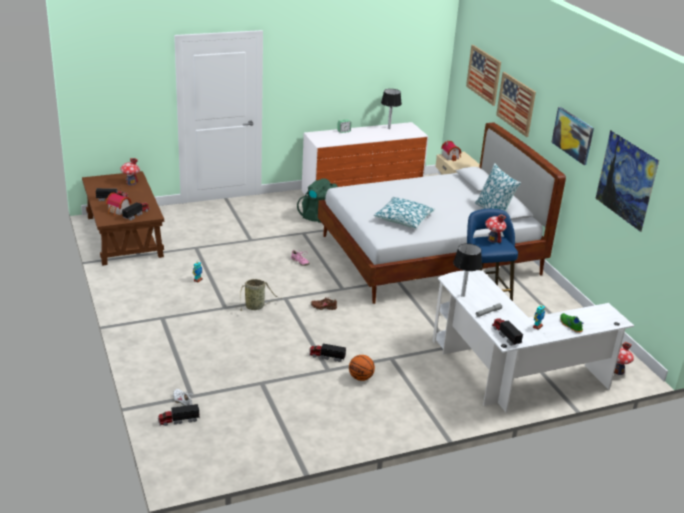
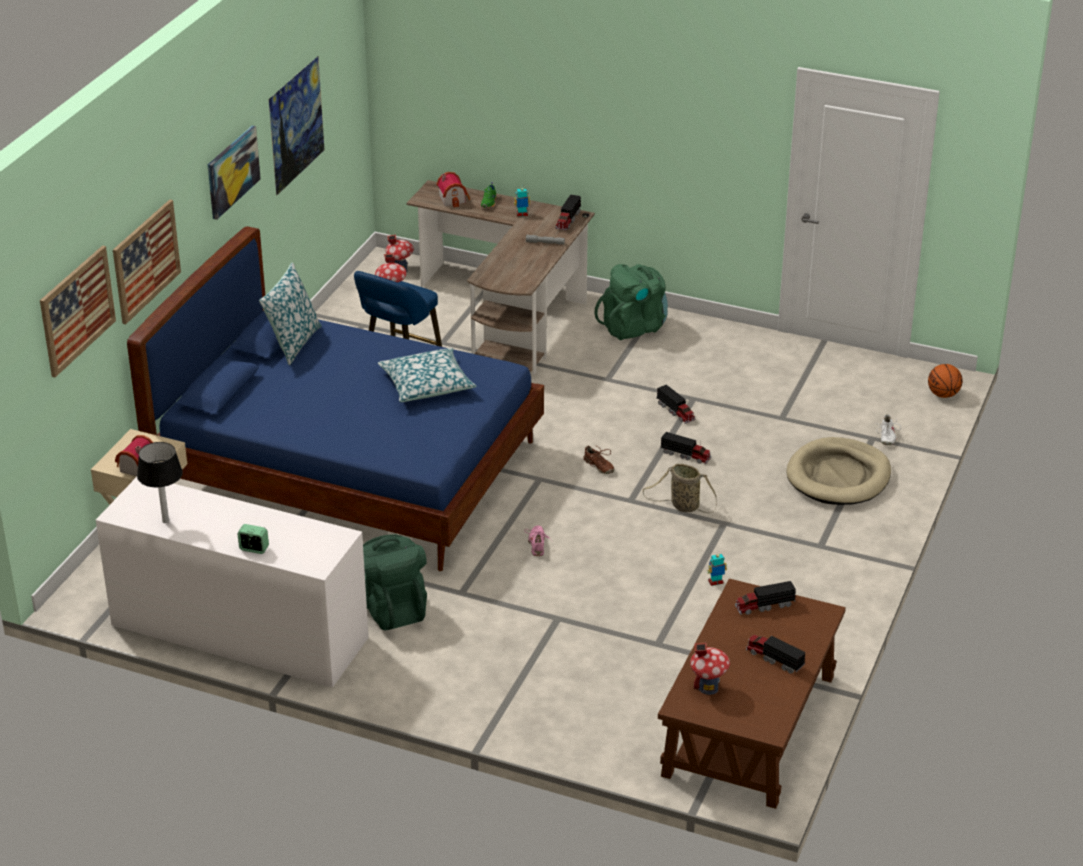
camera: 135 degrees left, 5 degrees up
toy house [106,193,132,216] -> toy house moved to [437,172,470,208]
toy truck [158,404,200,426] -> toy truck moved to [660,432,711,464]
white bed [318,122,566,304] -> blue bed [127,226,544,571]
basketball [349,355,375,381] -> basketball moved to [928,364,963,398]
white desk [432,270,634,413] -> brown desk [407,180,595,375]
table lamp [453,243,482,297] -> none
none -> green backpack [594,264,668,340]
none -> beige dog bed [786,437,891,505]

